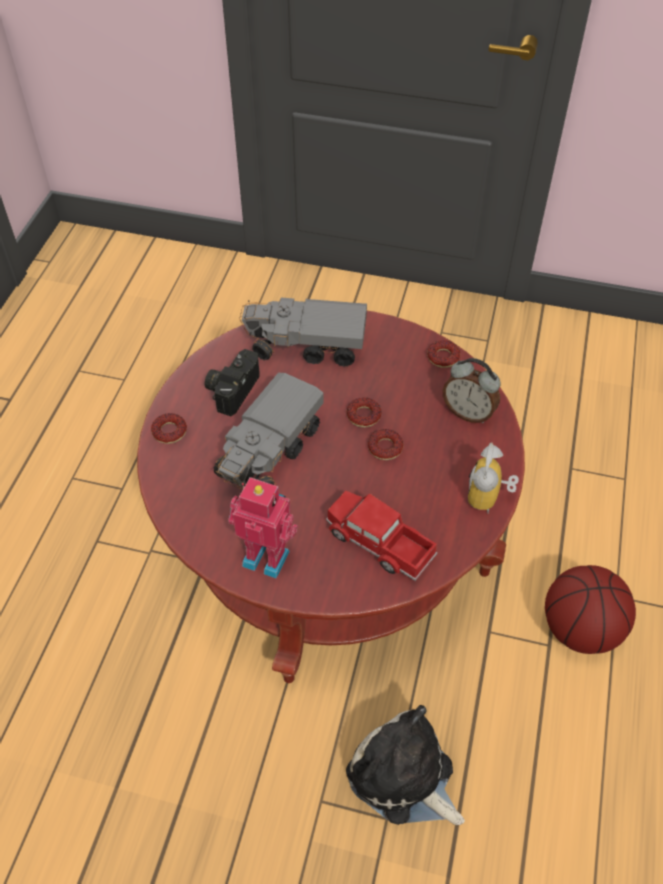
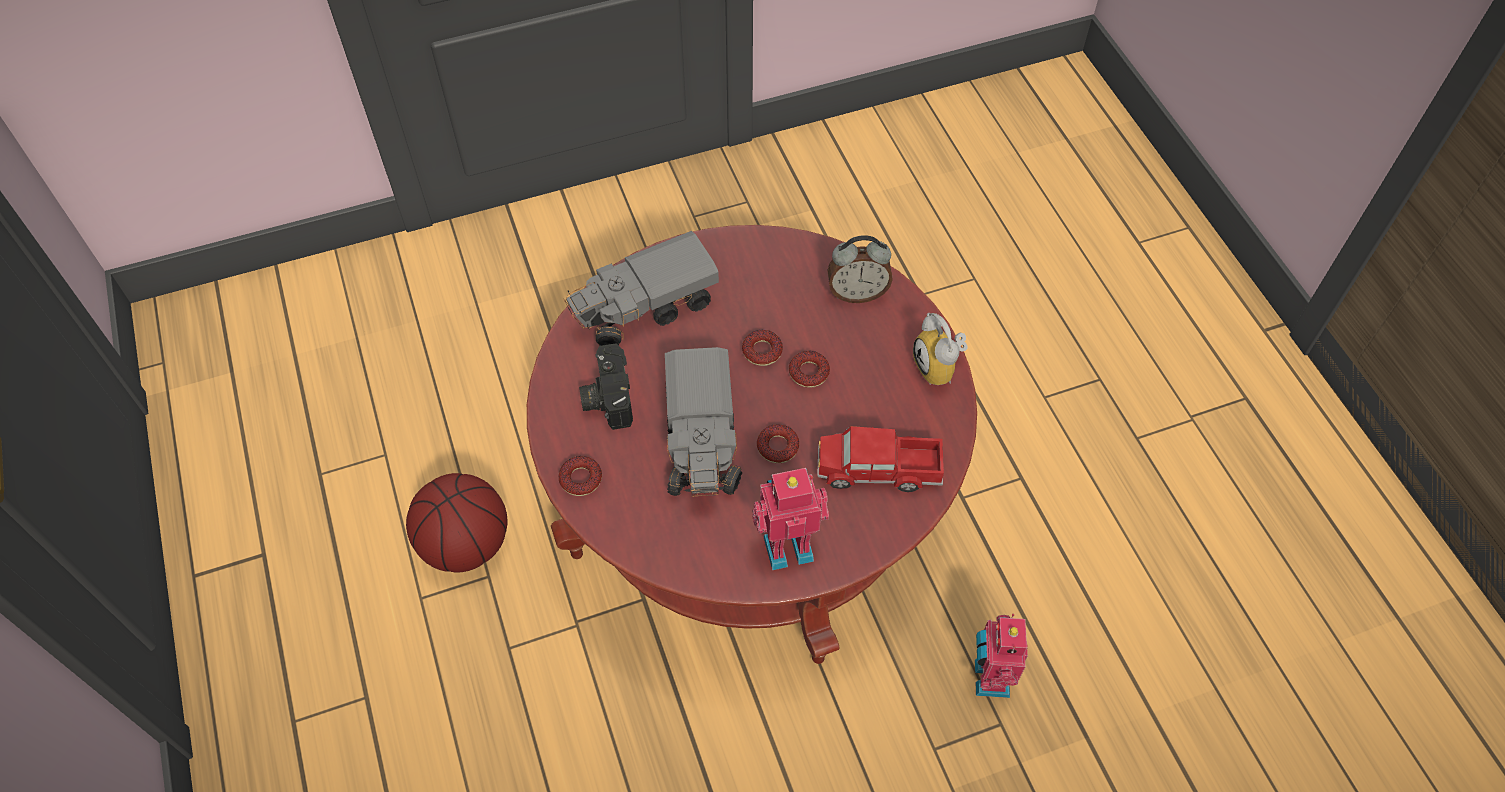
camera: 35 degrees left, 5 degrees up
plush toy [346,705,465,825] -> toy robot [975,614,1028,698]
donut [427,340,460,368] -> donut moved to [757,424,800,463]
basketball [545,565,636,654] -> basketball moved to [406,473,507,573]

